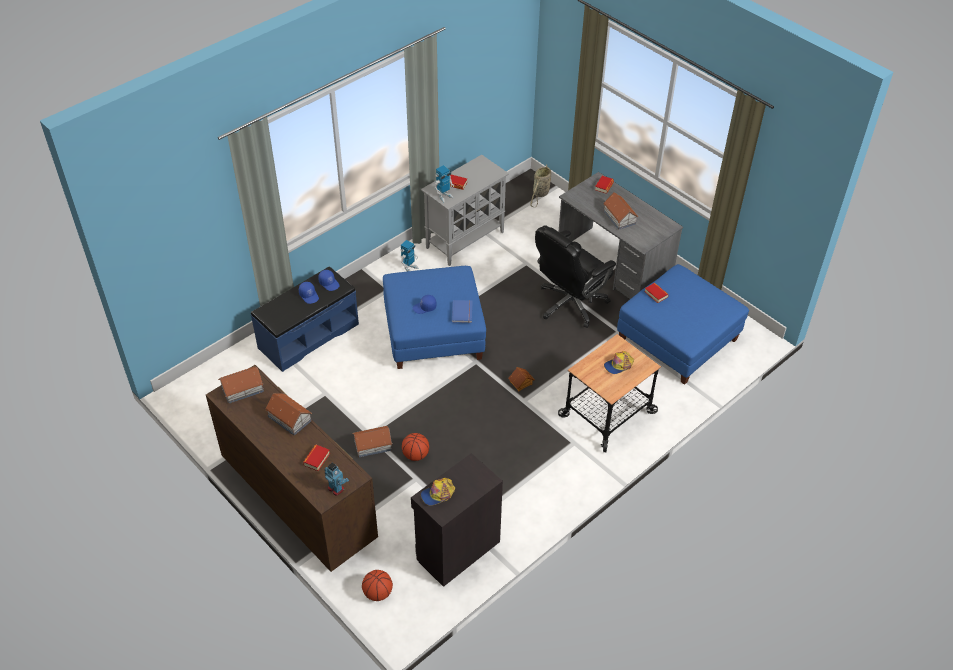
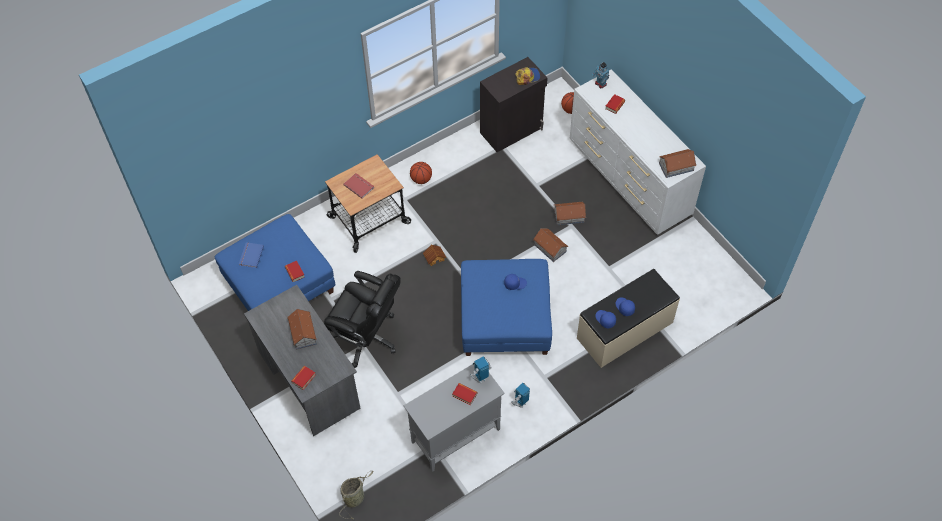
camera: 170 degrees left, 10 degrees up
brown dresser [206,365,378,572] -> white dresser [570,69,706,235]
blue bench [251,267,359,372] -> beige bench [577,269,680,368]
toy house [265,393,312,435] -> toy house moved to [533,228,568,262]
basketball [402,433,429,461] -> basketball moved to [410,162,432,184]
blue book [452,300,473,323] -> blue book moved to [239,242,264,268]
black office chair [535,226,616,328] -> black office chair turned 60 degrees clockwise [324,271,401,368]
cap [604,351,634,374] -> red book [343,173,374,198]

